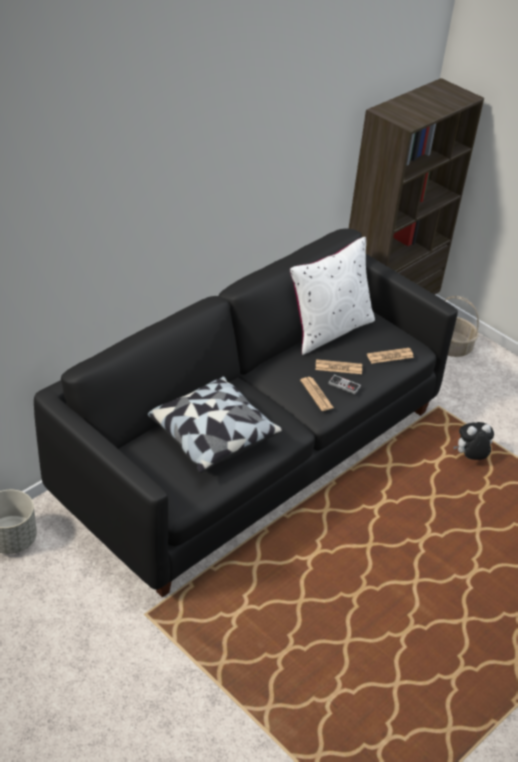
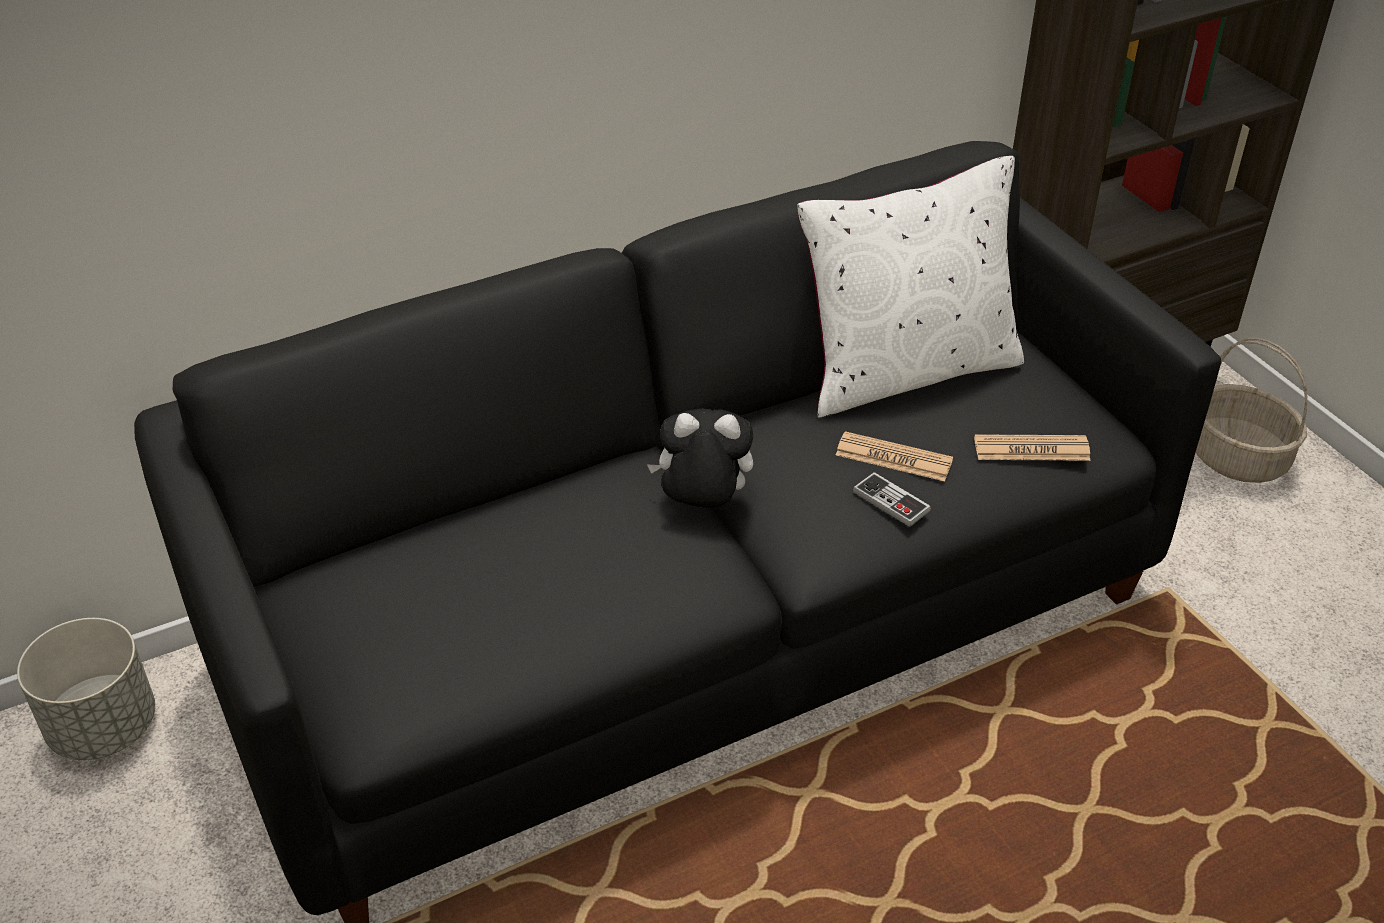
camera: 20 degrees right, 0 degrees up
pillow [148,376,283,473] -> none
newspaper [300,377,334,411] -> none
plush toy [454,422,494,460] -> plush toy moved to [647,409,753,508]

